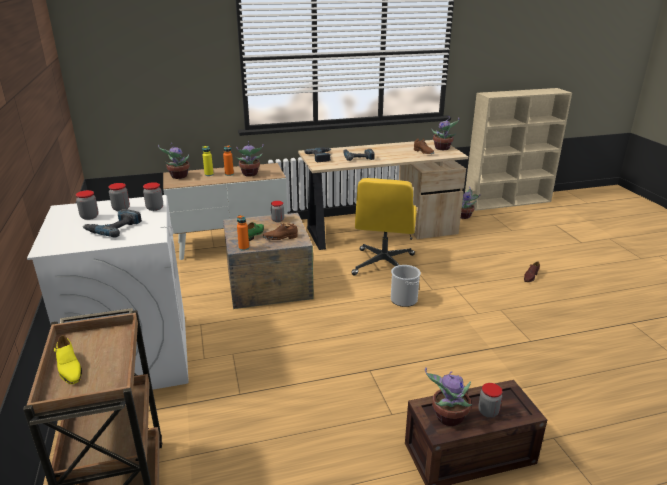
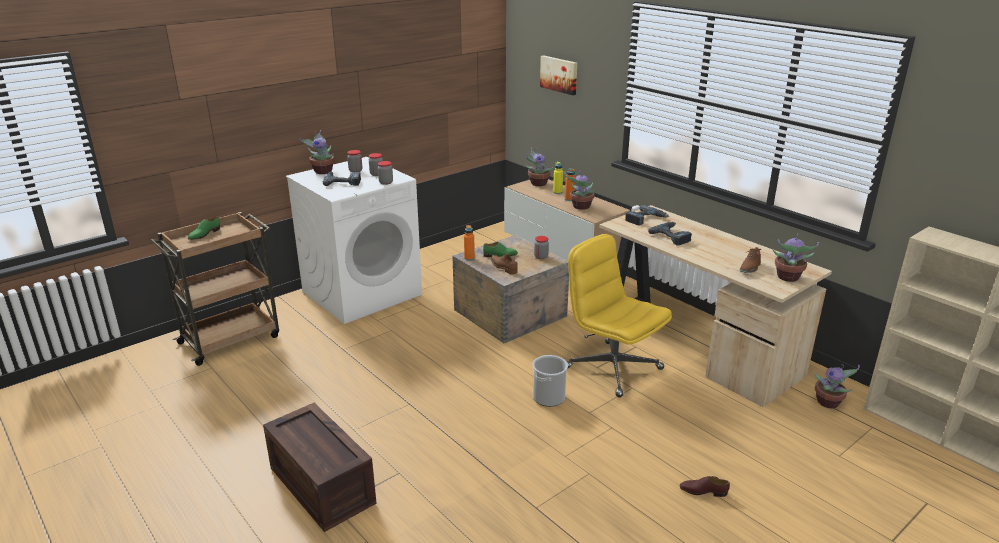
camera: 65 degrees right, 0 degrees up
yellow shoe [54,335,82,384] -> green shoe [188,216,220,240]
yellow office chair [351,178,417,276] -> yellow office chair turned 60 degrees clockwise [566,234,672,397]
potted plant [425,367,472,426] -> potted plant moved to [300,130,334,174]
jar [478,383,502,418] -> none
none -> picture [540,56,577,95]

